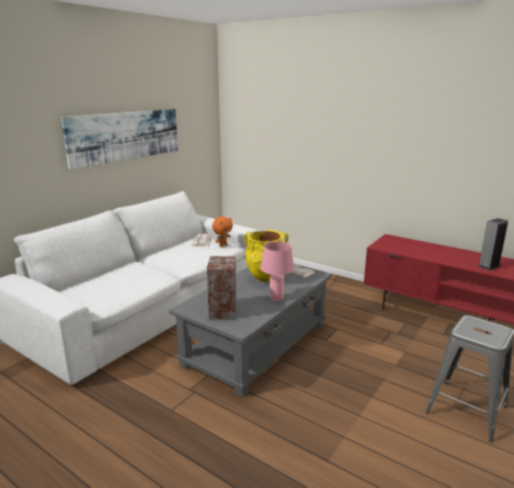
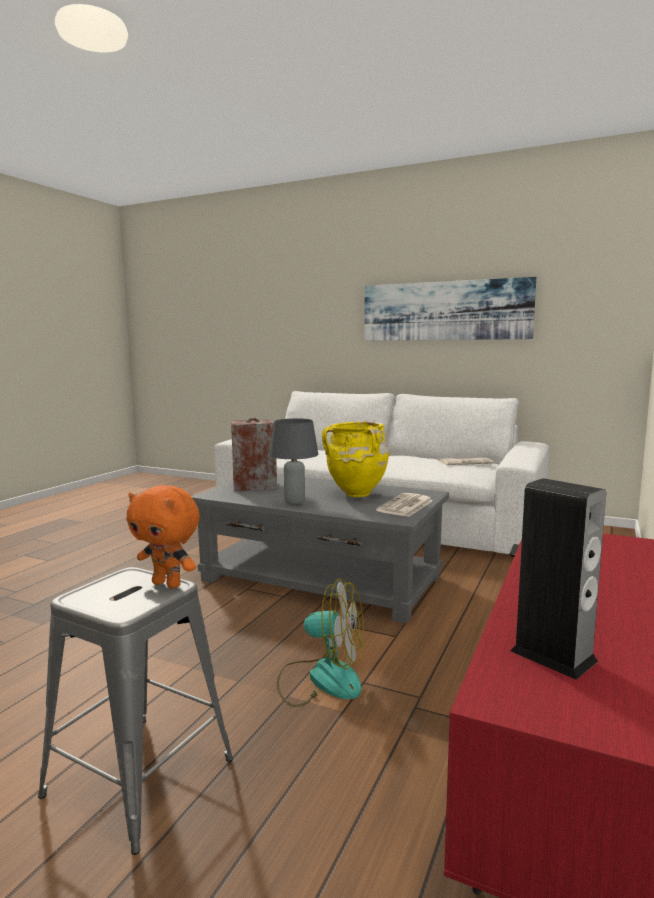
camera: 80 degrees right, 10 degrees down
orange plush toy [212,216,233,247] -> orange plush toy moved to [126,485,200,588]
pink table lamp [260,241,294,301] -> grey table lamp [269,418,318,505]
none -> fan [276,578,364,707]

